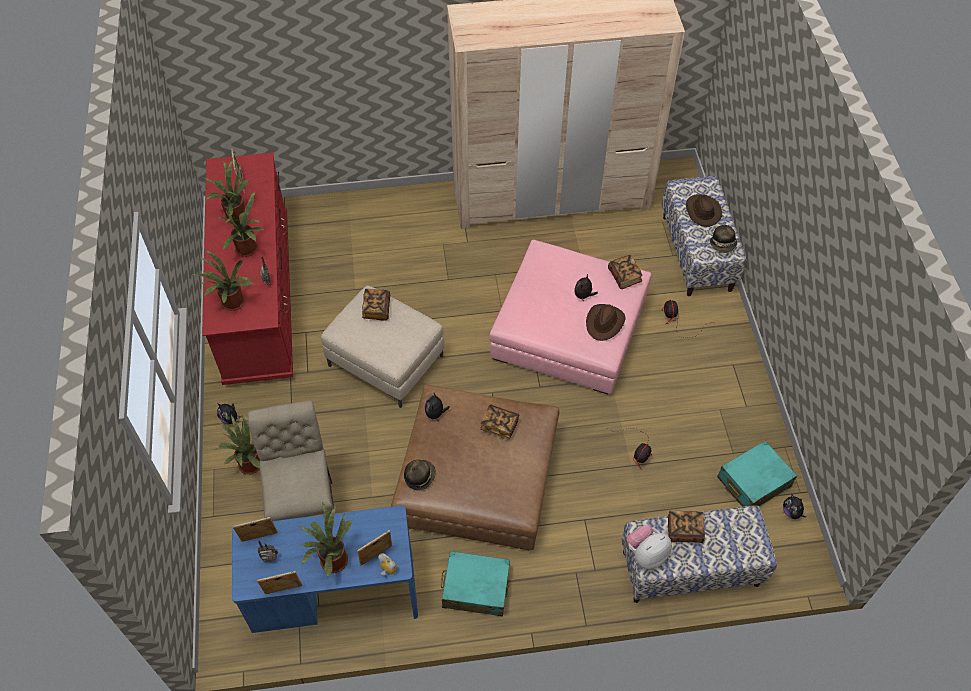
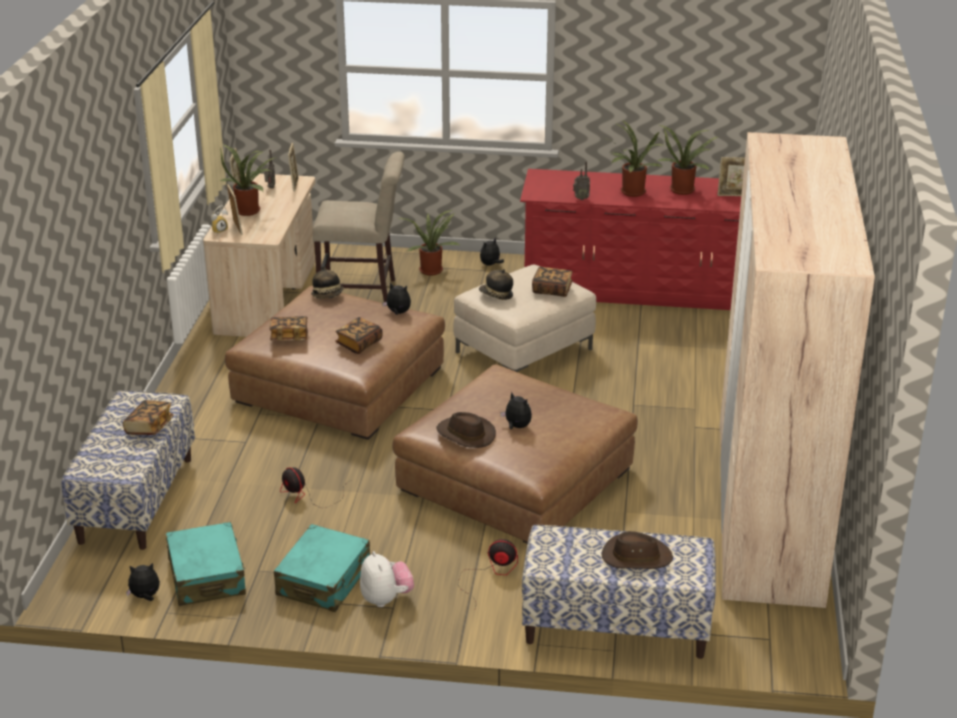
camera: 105 degrees right, 25 degrees down
potted plant [191,250,254,311] -> none
blue desk [232,505,418,633] -> beige desk [203,174,315,337]
turquoise suitcase [441,551,510,617] -> turquoise suitcase moved to [274,524,370,612]
pink ottoman [489,240,651,394] -> brown ottoman [392,364,638,544]
book [608,255,643,289] -> book moved to [270,316,308,341]
plush toy [627,525,672,569] -> plush toy moved to [360,551,414,607]
hat [710,224,737,253] -> hat moved to [479,269,513,300]

